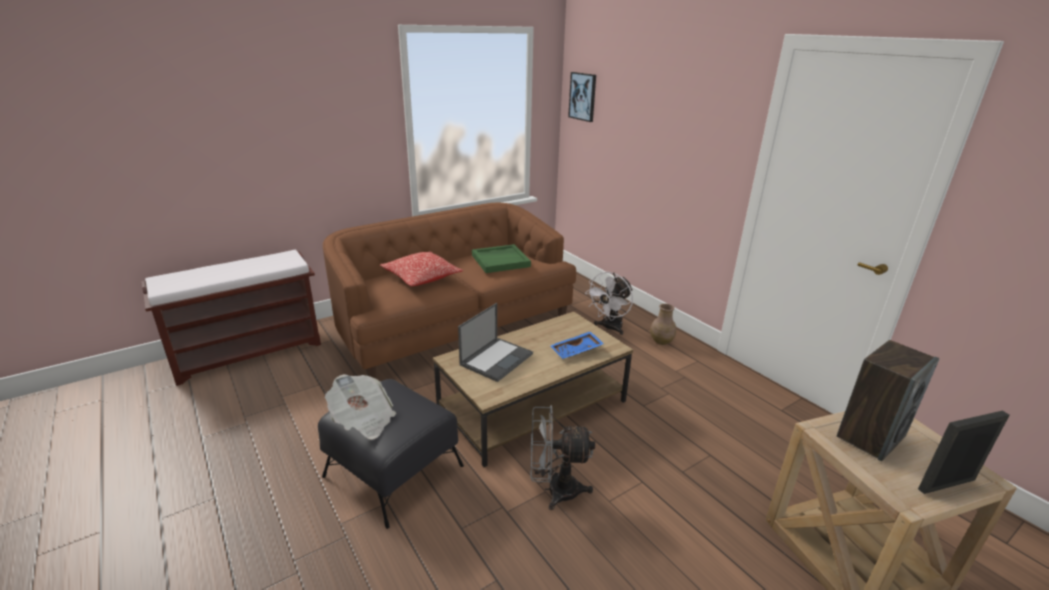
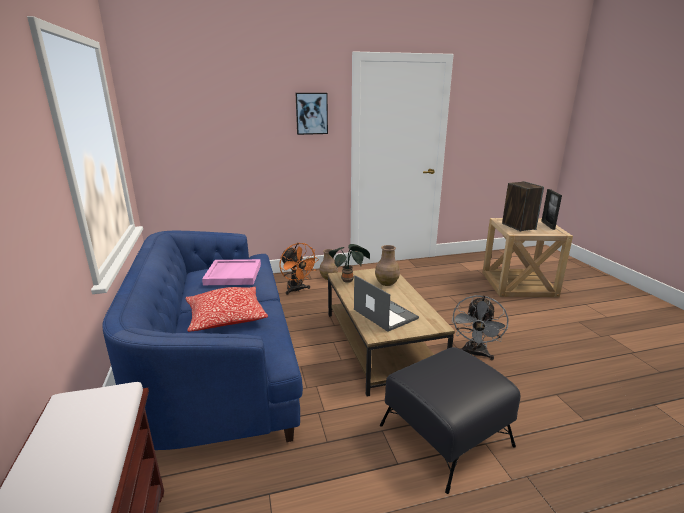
camera: 70 degrees left, 5 degrees down
brown sofa [323,203,576,378] -> blue sofa [102,231,303,450]
newspaper [325,374,396,439] -> none
green tray [472,244,531,273] -> pink tray [202,259,261,285]
blue tray [550,331,604,359] -> brown vase [375,245,400,286]
picture [568,72,596,122] -> picture moved to [296,93,328,135]
white fan [585,272,633,335] -> orange fan [280,243,319,295]
none -> potted plant [329,244,370,283]

